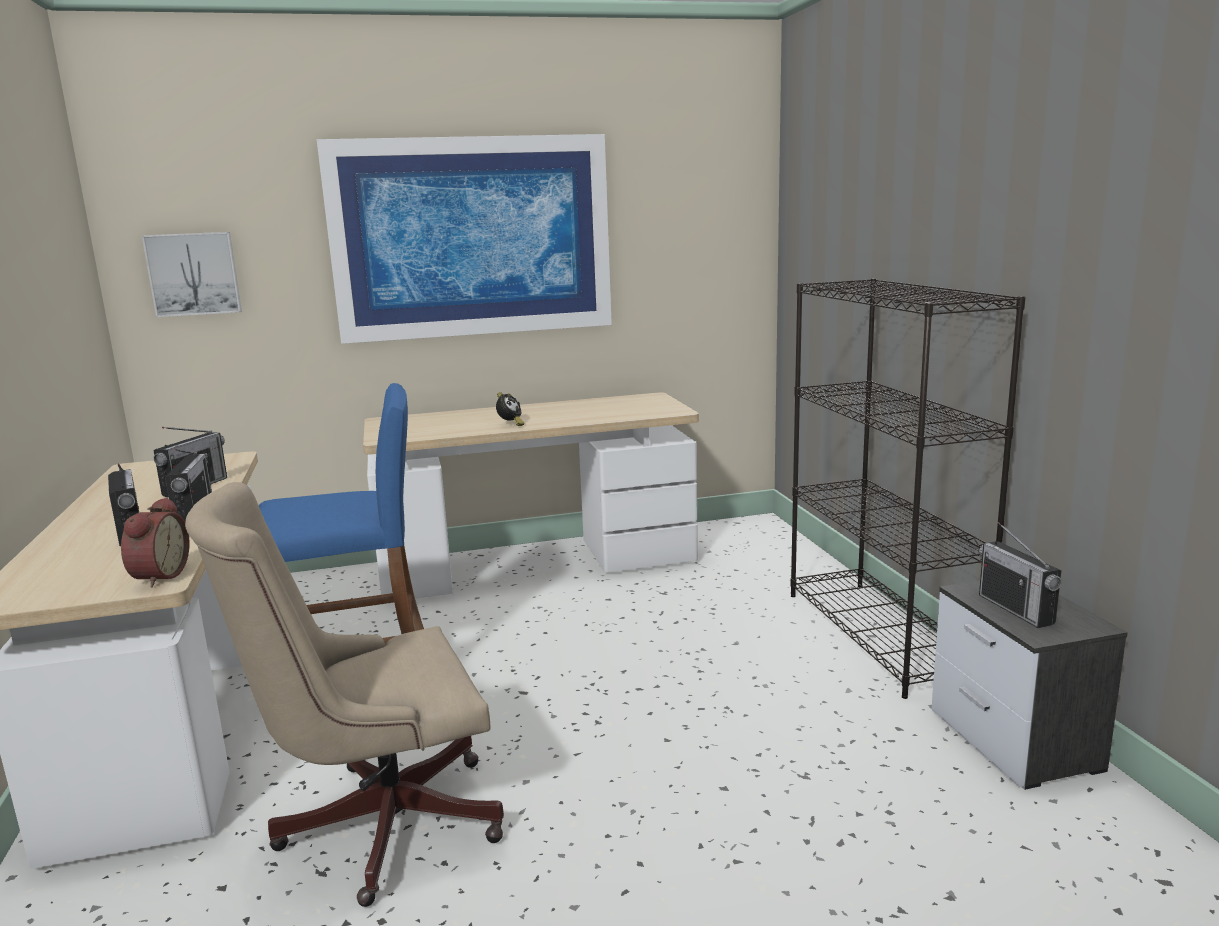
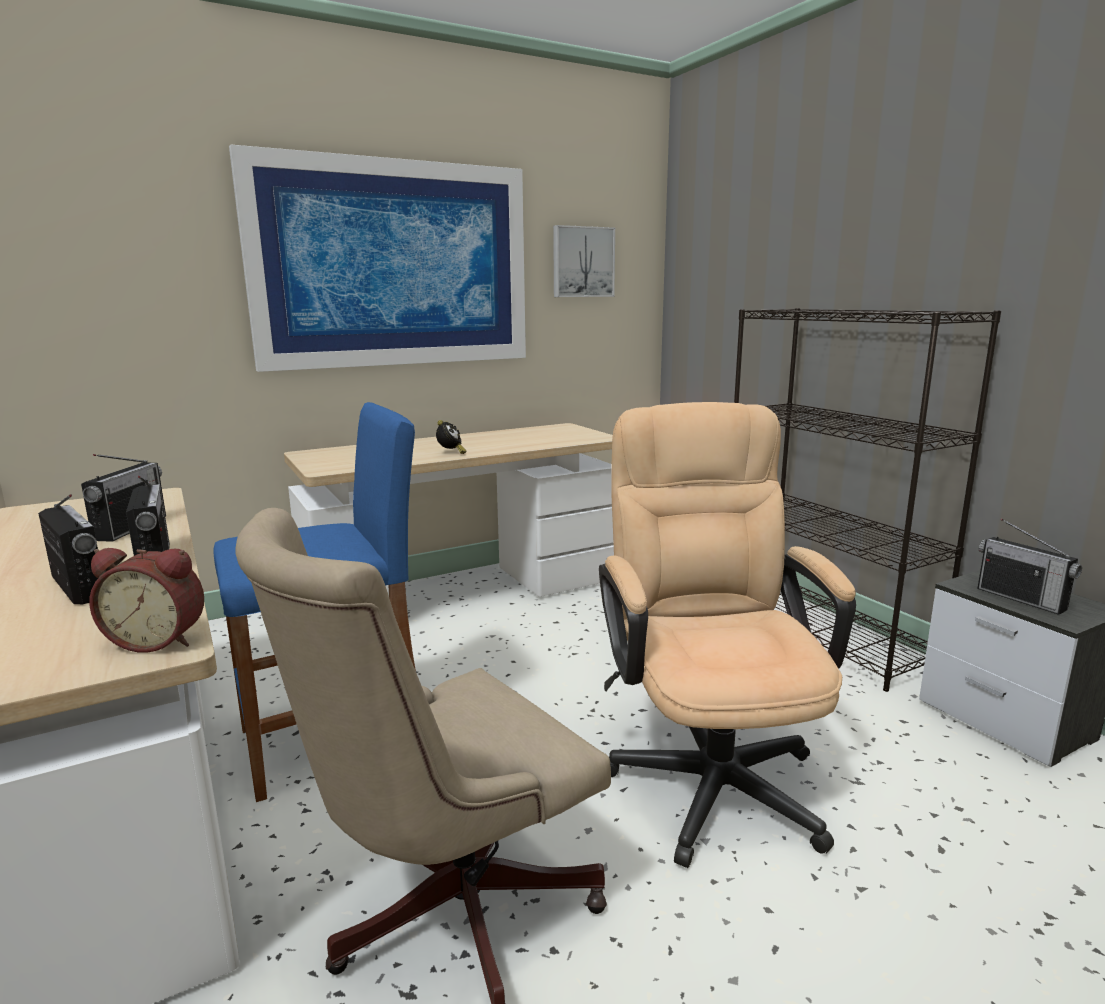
camera: 15 degrees left, 0 degrees up
alarm clock [121,497,190,588] -> alarm clock turned 105 degrees clockwise [89,548,204,653]
picture [142,232,242,317] -> picture moved to [553,225,615,297]
none -> beige office chair [599,402,856,868]

